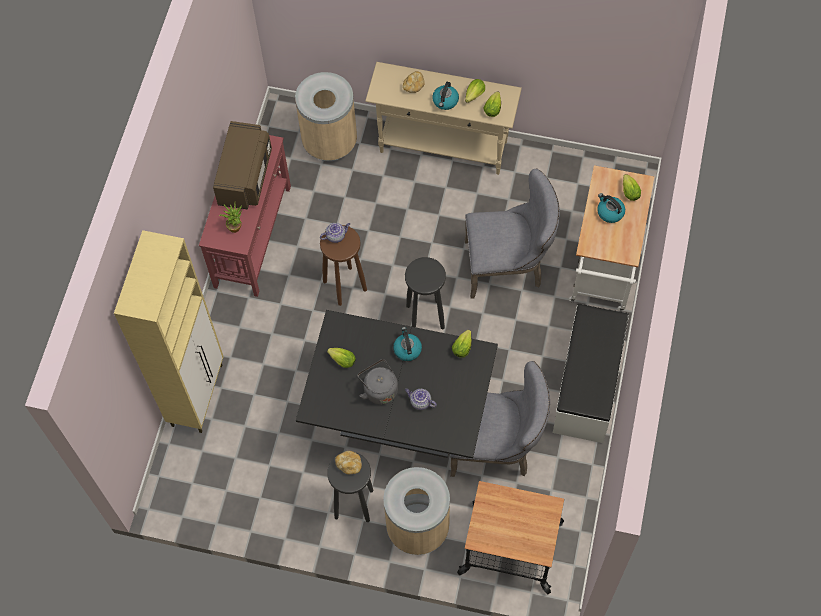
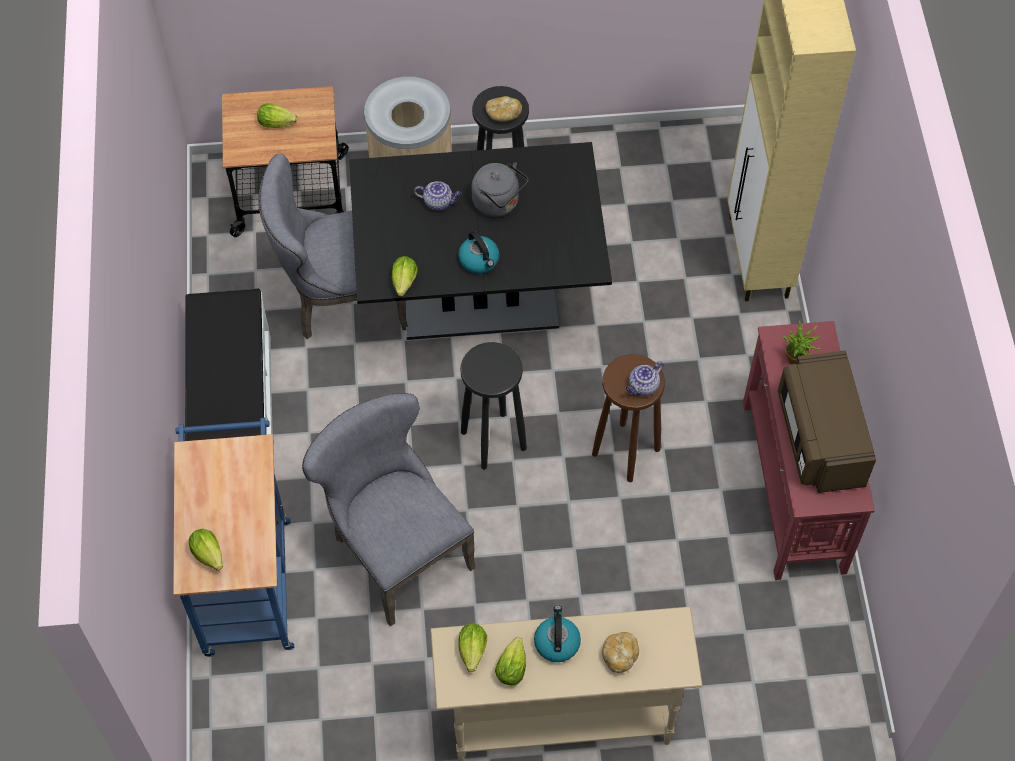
camera: 160 degrees right, 5 degrees down
beige trash can [295,72,357,161] -> none
lettuce [327,348,356,368] -> lettuce moved to [257,103,297,128]
grey chair [465,169,560,299] -> grey chair turned 75 degrees clockwise [302,393,475,627]
white cart [569,165,654,312] -> blue cart [174,418,294,657]
kettle [597,193,625,223] -> none

